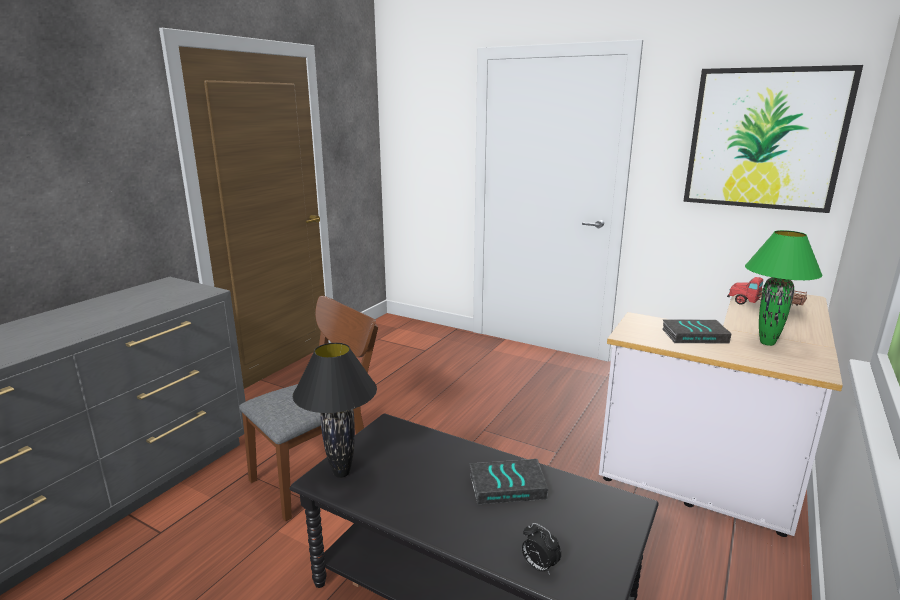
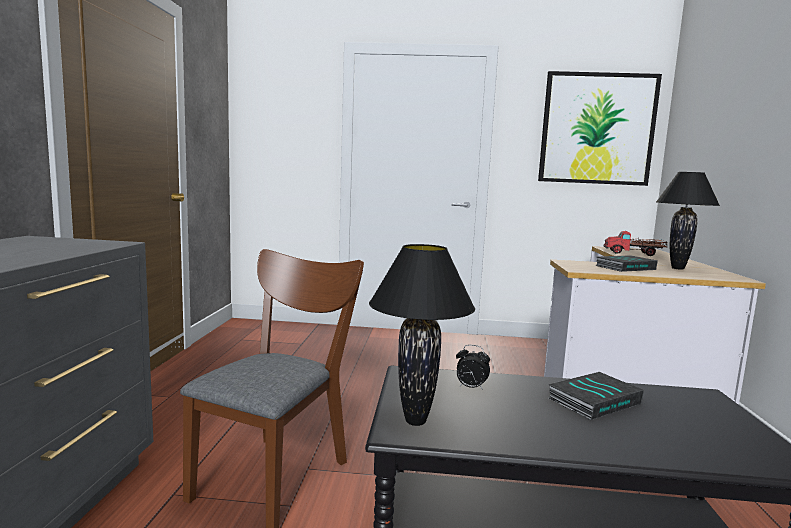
camera: 25 degrees left, 10 degrees down
alarm clock [522,523,561,575] -> alarm clock moved to [456,345,490,390]
green table lamp [745,230,823,346] -> black table lamp [656,172,720,270]

